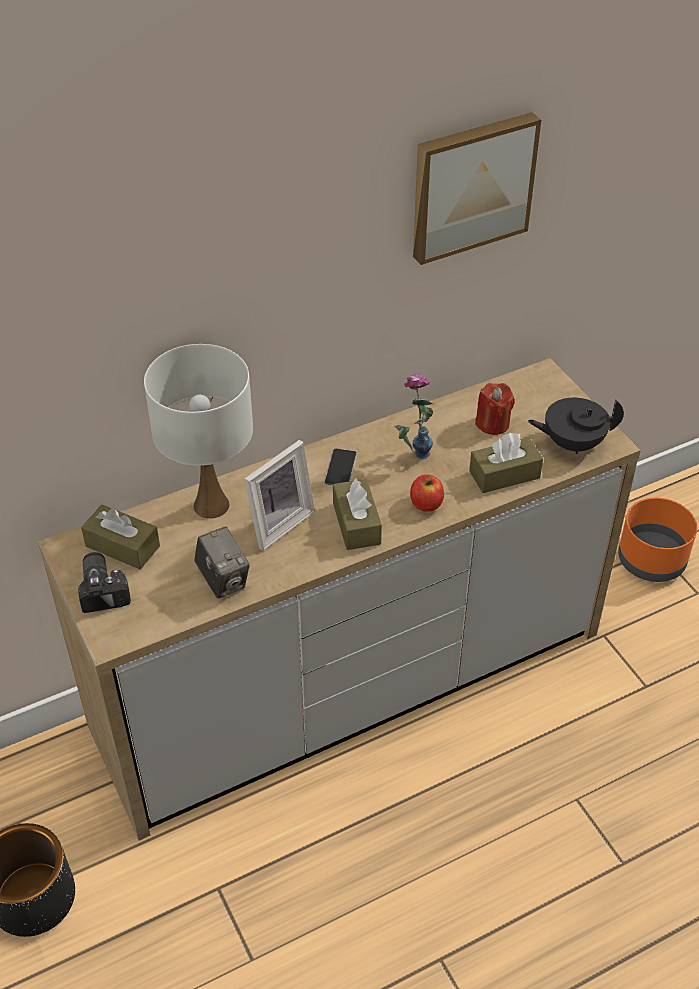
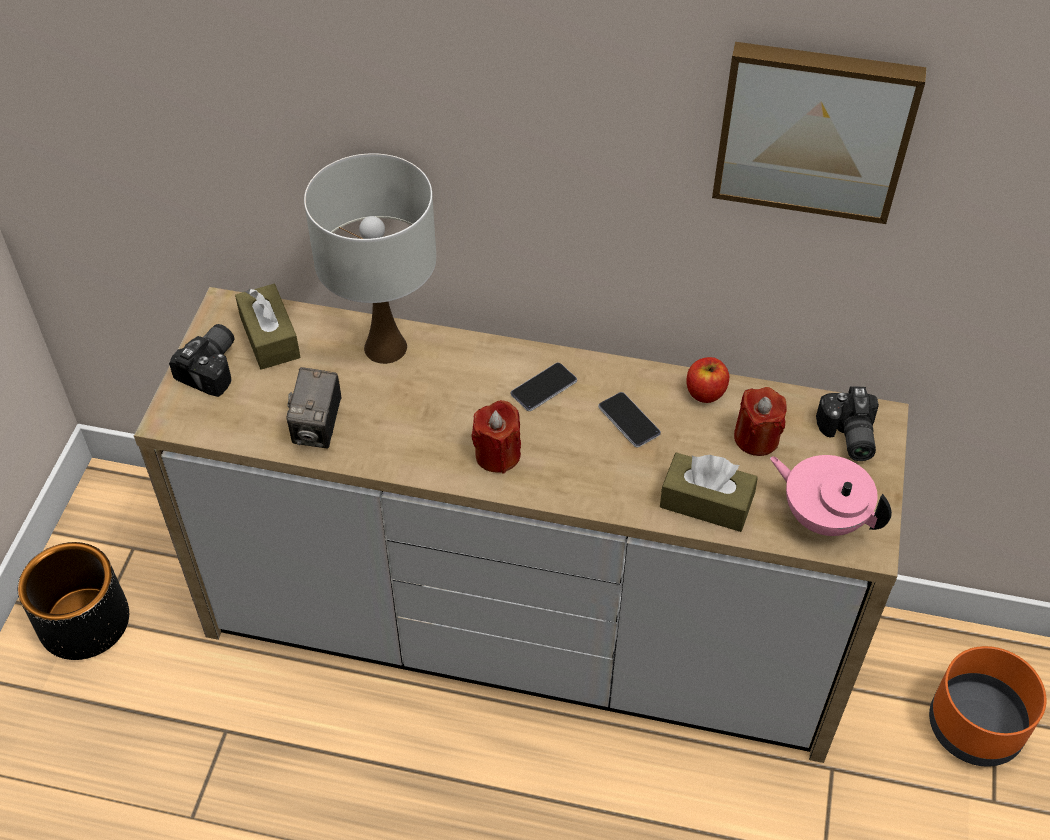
camera: 40 degrees right, 5 degrees up
picture frame [244,440,315,551] -> none
brown tissue box [333,479,382,550] -> red candle [472,400,521,474]
vase [393,374,434,459] -> phone [598,392,661,447]
apple [410,474,444,512] -> apple moved to [686,357,729,403]
black teapot [528,398,624,454] -> pink teapot [770,455,892,536]
none -> camera [816,387,879,461]

